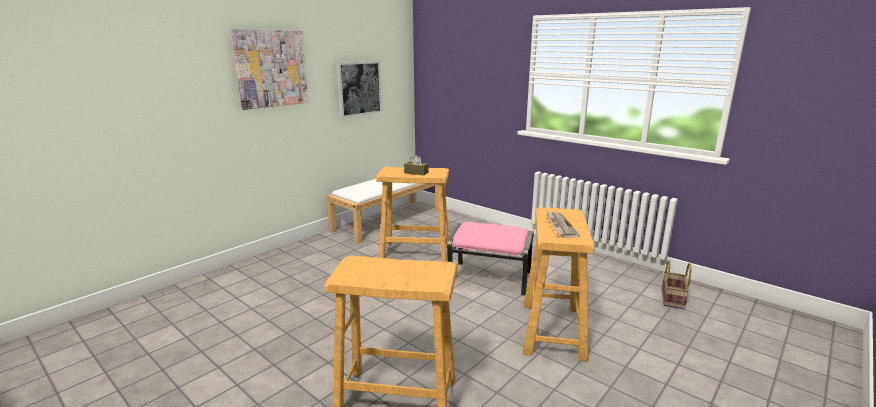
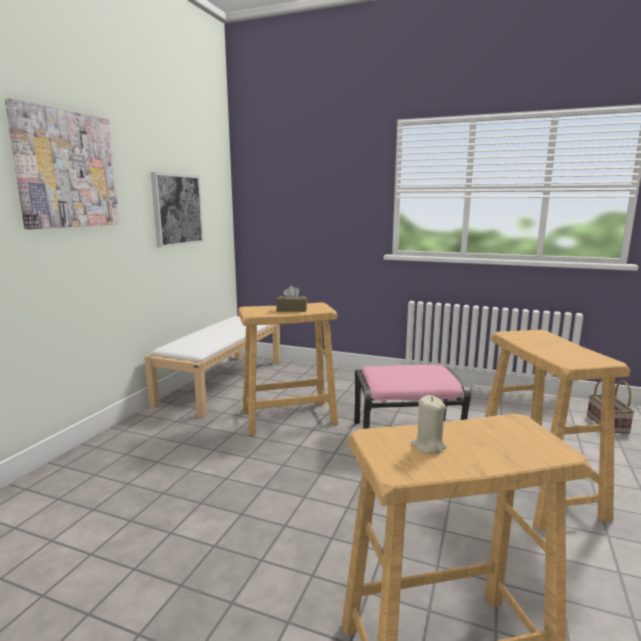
camera: 20 degrees left, 5 degrees down
newspaper [546,211,580,238] -> none
none -> beige candle [411,395,446,454]

